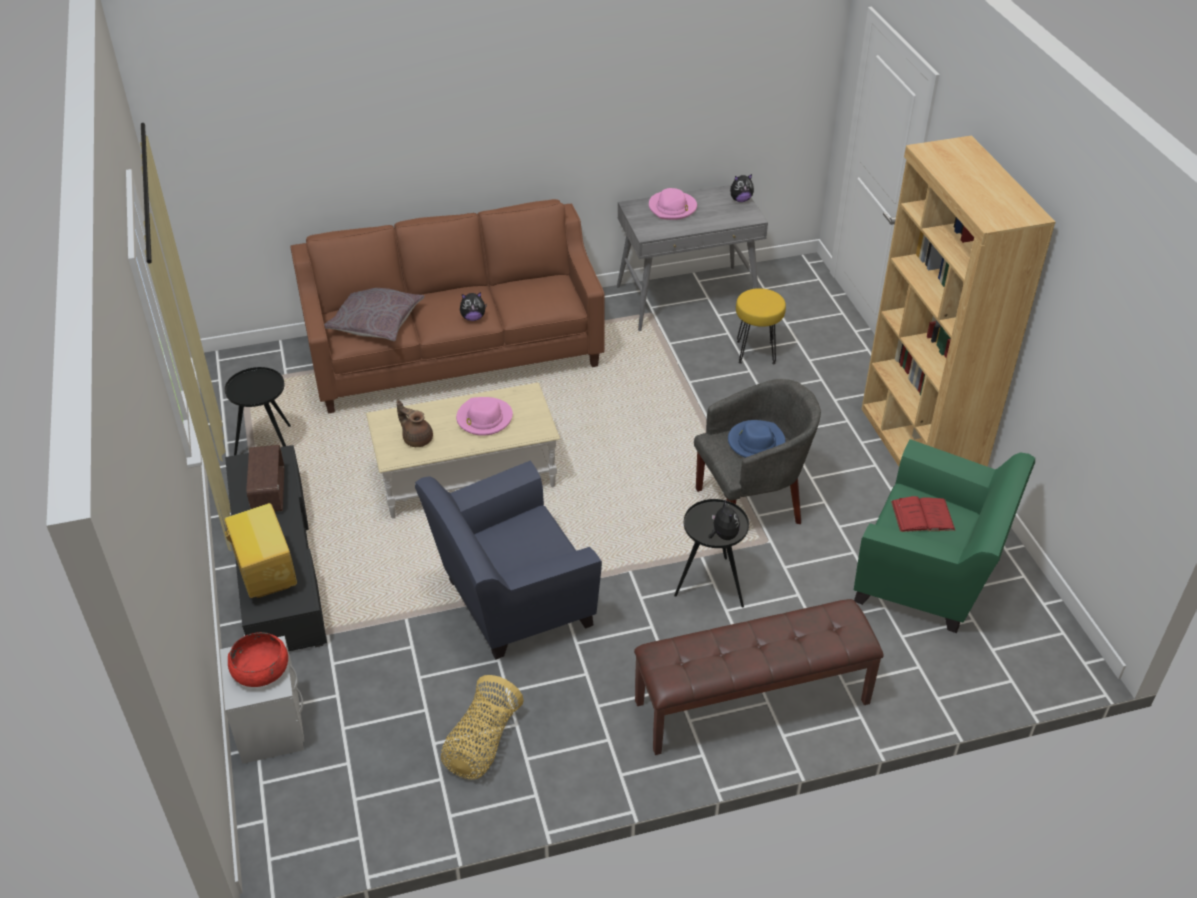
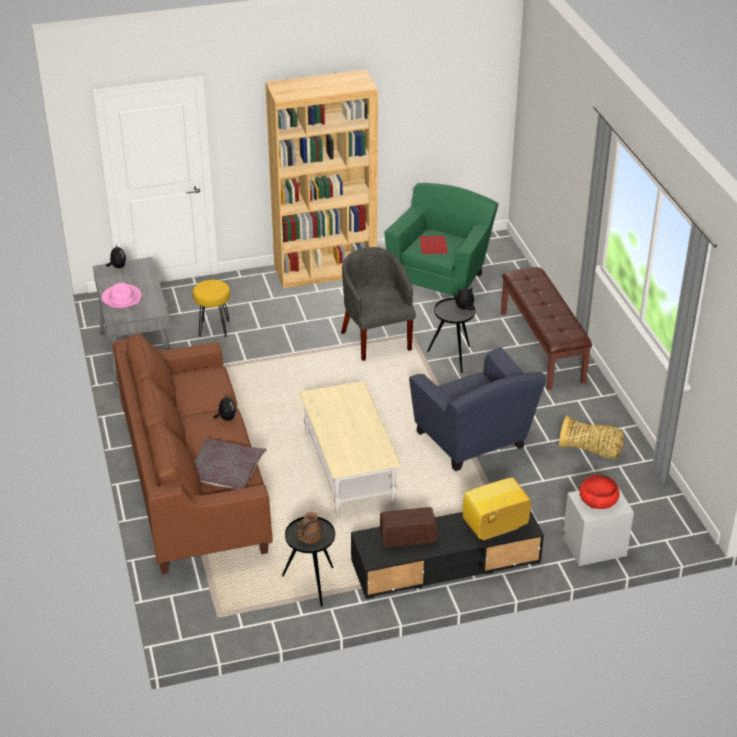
camera: 90 degrees left, 5 degrees down
brown teapot [396,400,433,447] -> brown teapot moved to [297,512,323,544]
pink hat [456,397,513,436] -> none
blue hat [728,420,786,458] -> none

